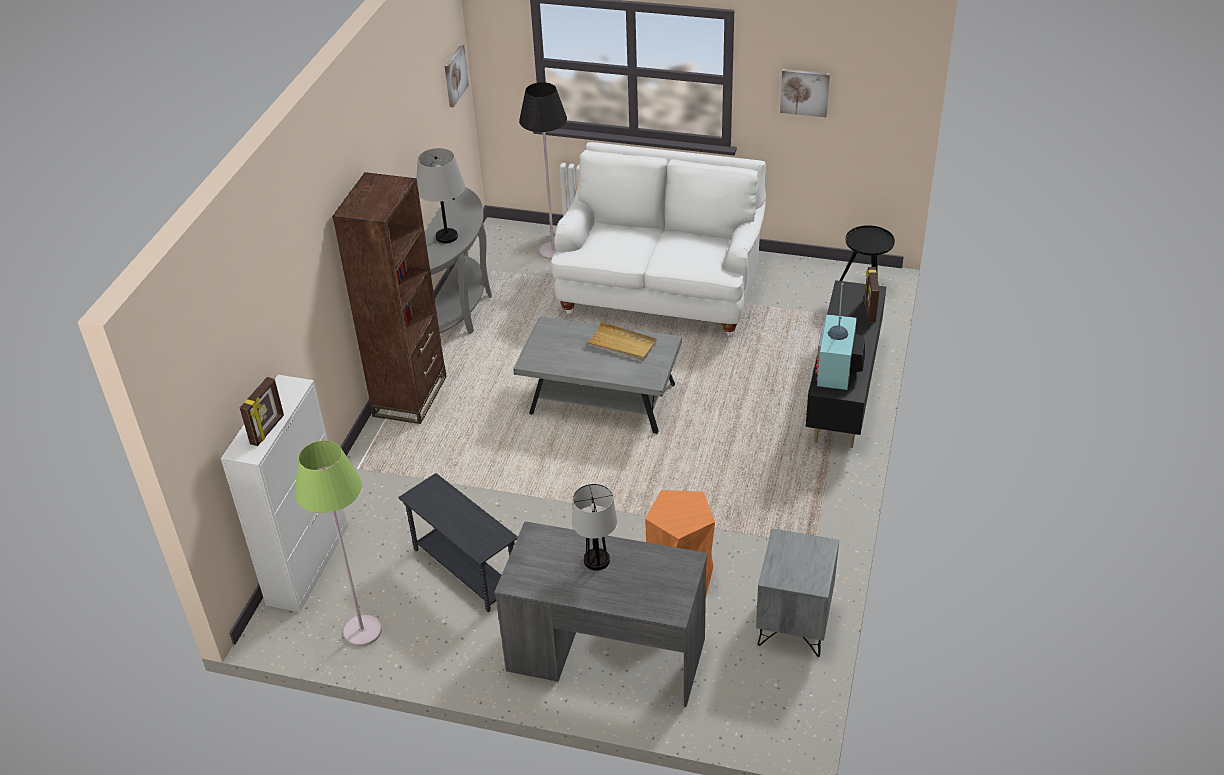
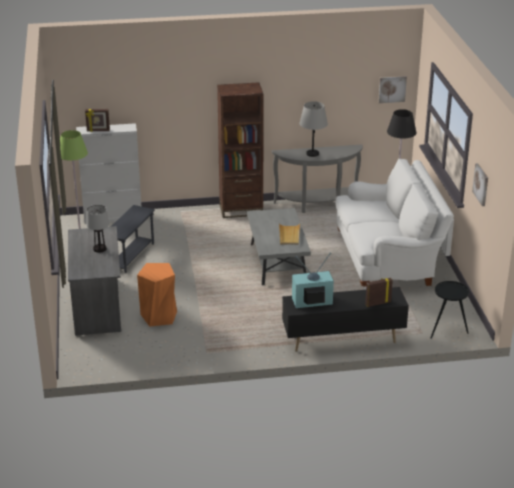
camera: 65 degrees right, 10 degrees down
grey nightstand [756,529,839,657] -> none

